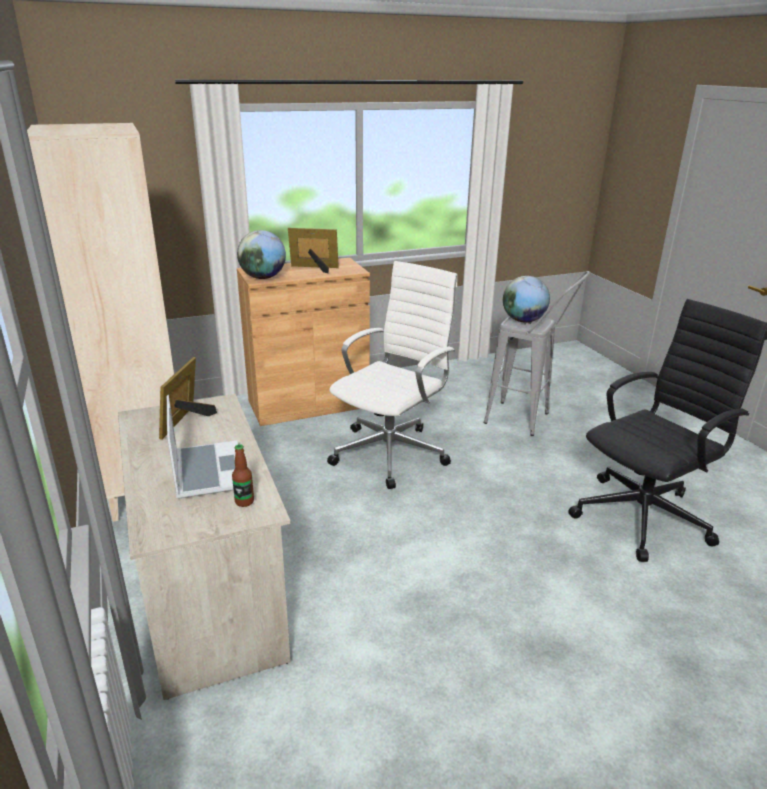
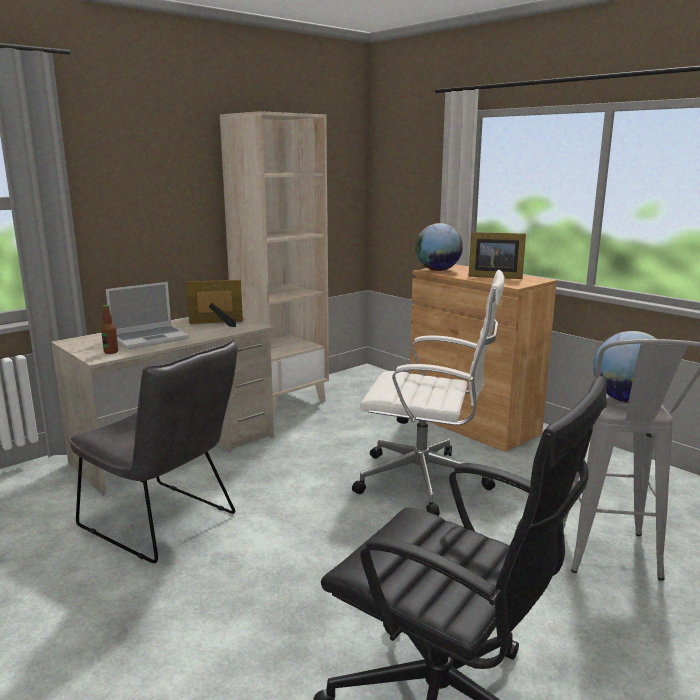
camera: 70 degrees right, 10 degrees down
picture frame [288,228,339,273] -> picture frame turned 120 degrees clockwise [468,232,526,279]
none -> grey chair [68,338,238,563]

